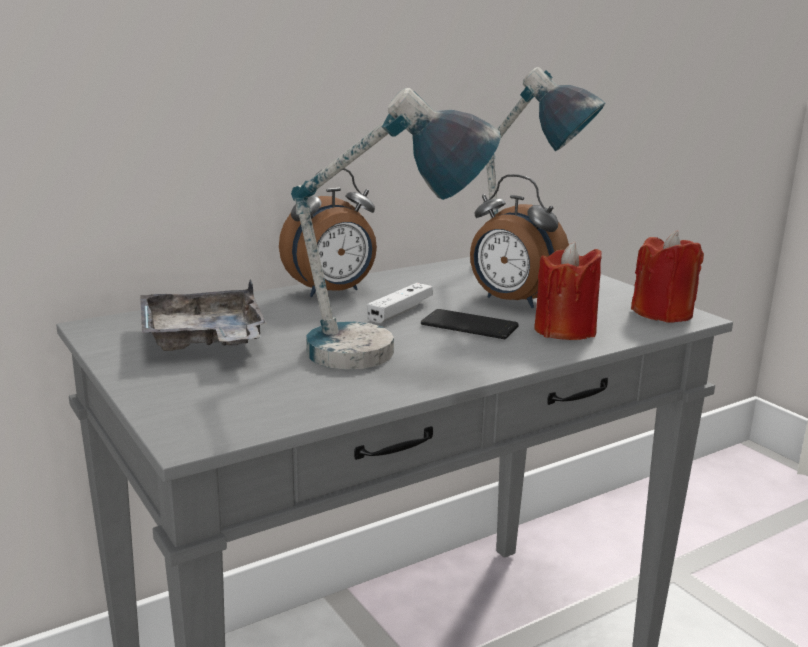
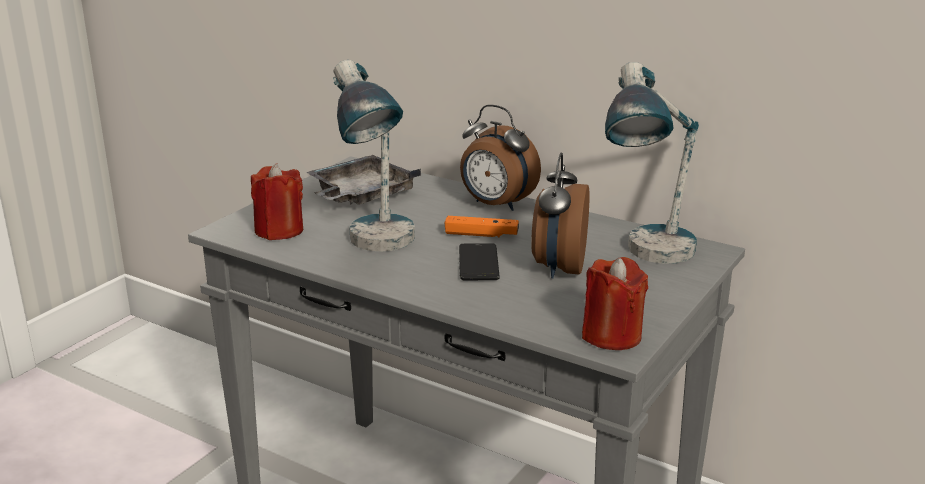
camera: 65 degrees right, 5 degrees up
white game controller [367,283,432,324] -> orange game controller [445,216,519,237]
red candle [534,242,602,340] -> red candle moved to [251,163,303,240]

